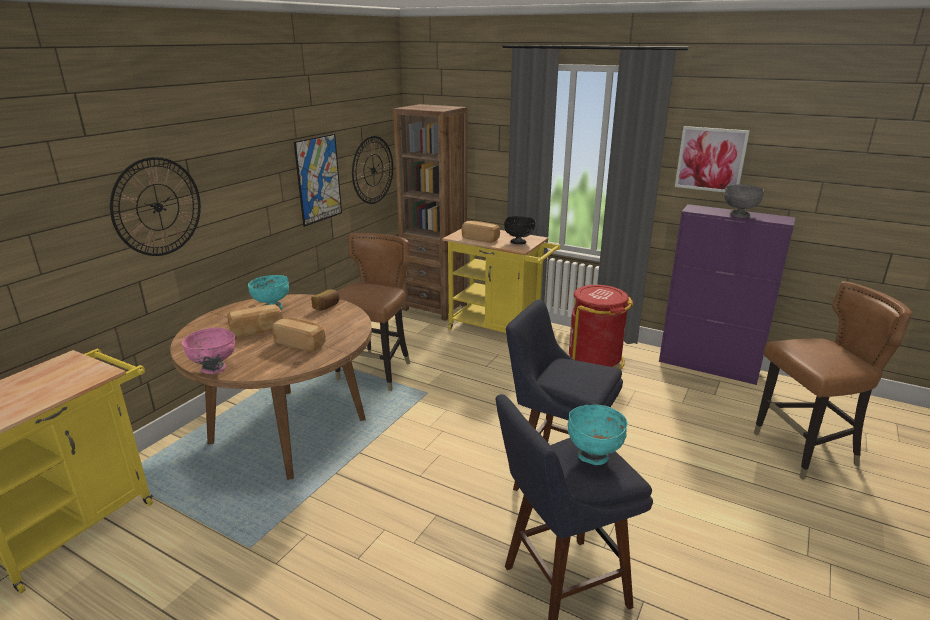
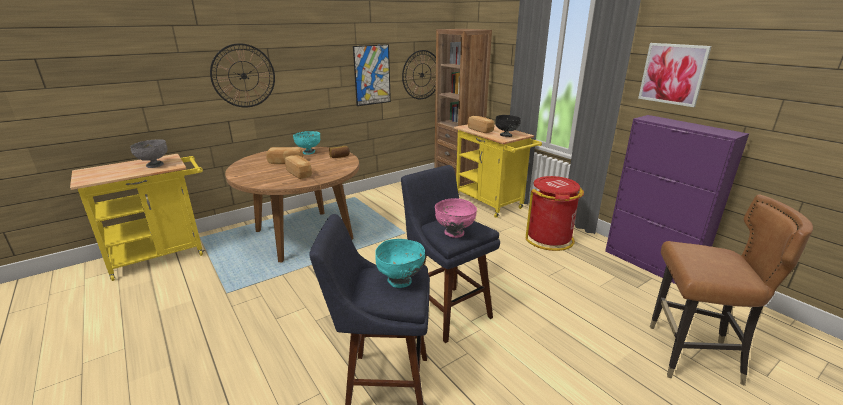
camera: 25 degrees right, 0 degrees up
pink bowl [182,328,235,374] -> pink bowl moved to [435,198,477,238]
brown chair [335,233,410,391] -> none
grey bowl [724,185,764,218] -> grey bowl moved to [130,139,168,168]

